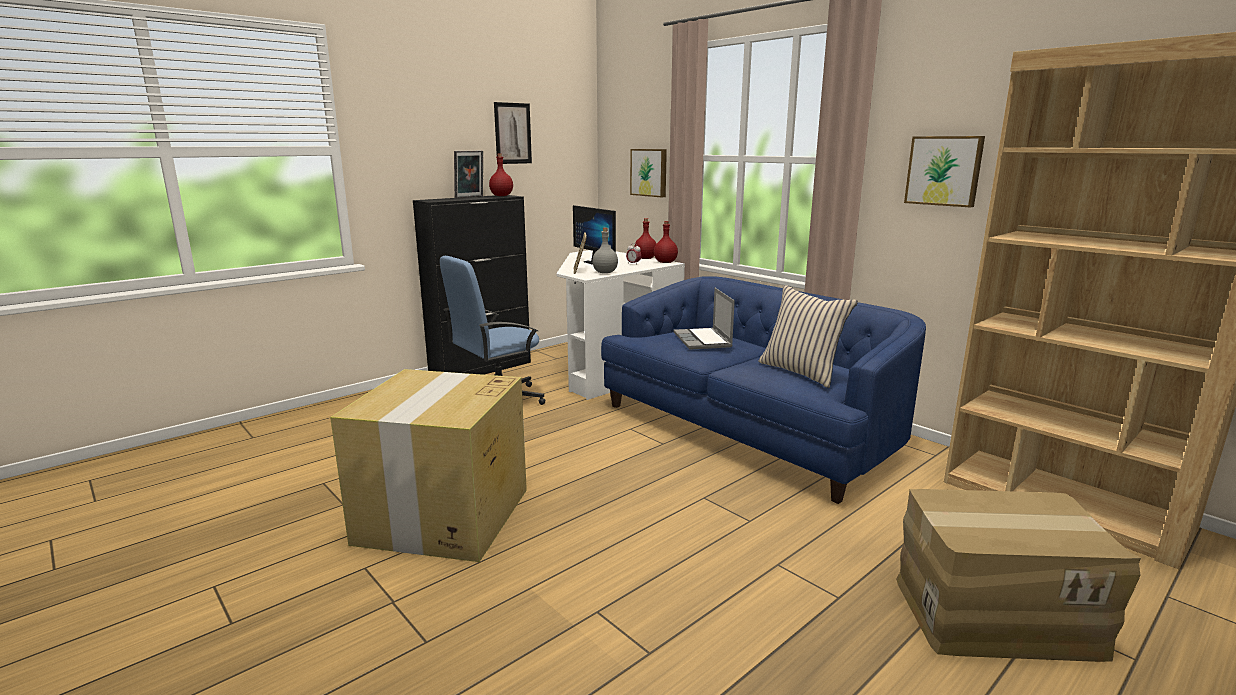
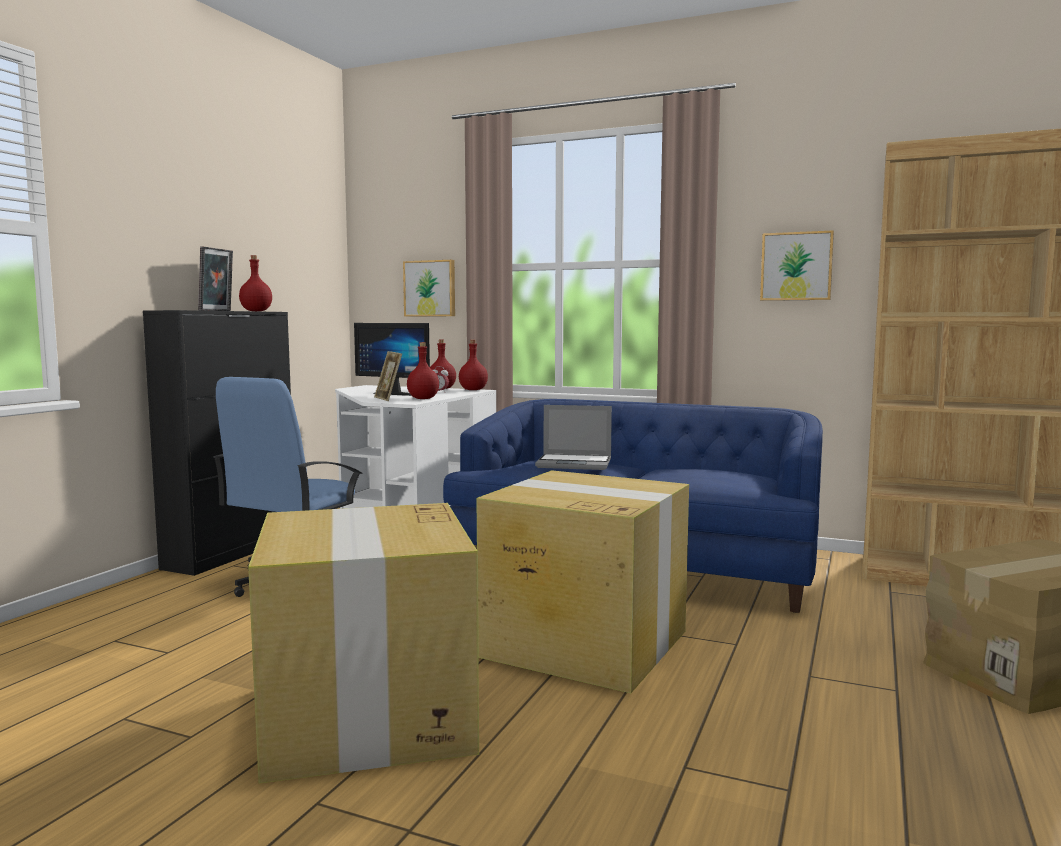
camera: 25 degrees left, 10 degrees down
picture [494,102,532,164] -> none
grey bottle [592,228,618,273] -> red bottle [407,342,439,399]
laptop [674,288,735,350] -> laptop turned 45 degrees counterclockwise [535,405,612,470]
beige pillow [758,285,858,388] -> none
none -> cardboard box [476,470,689,693]

